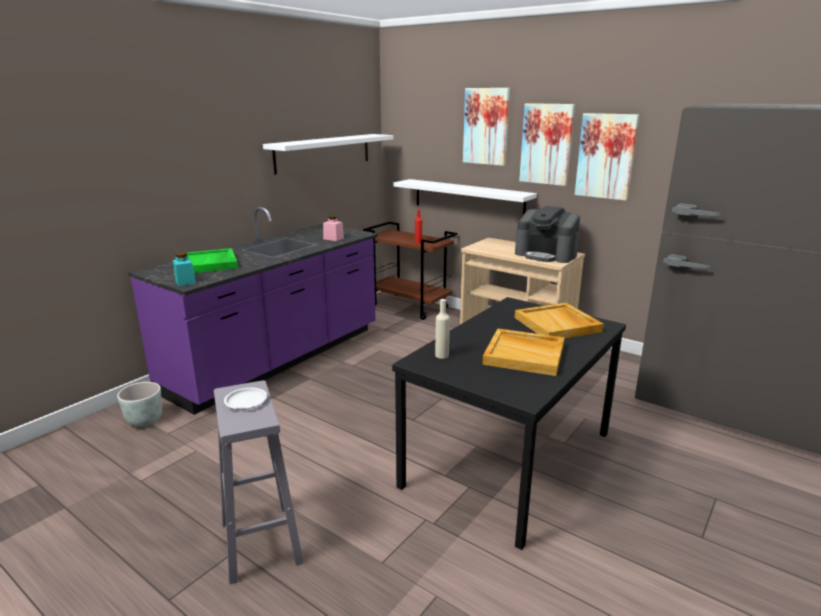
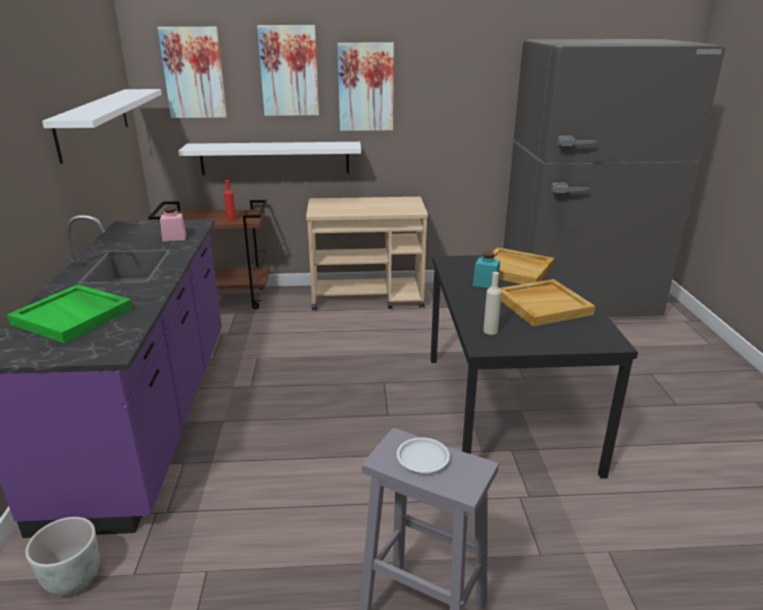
camera: 40 degrees left, 5 degrees up
turquoise jar [173,252,196,286] -> turquoise jar moved to [473,252,500,288]
coffee machine [515,206,580,263] -> none
picture [575,113,639,201] -> picture moved to [158,27,227,118]

